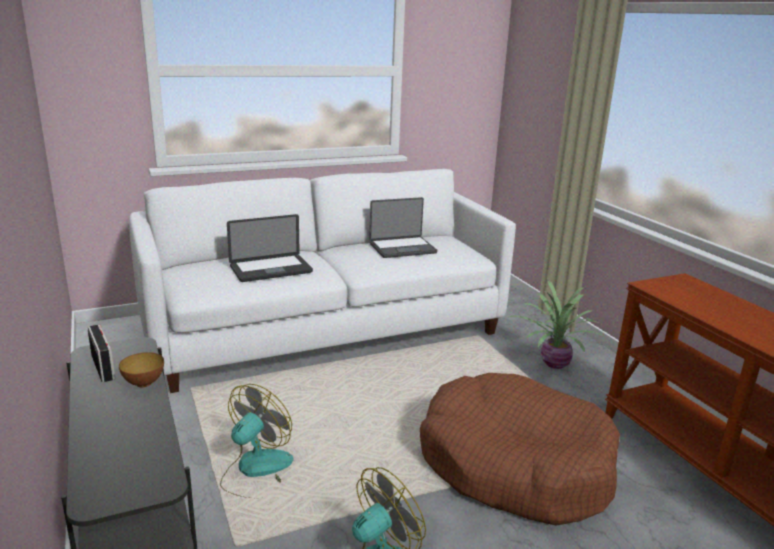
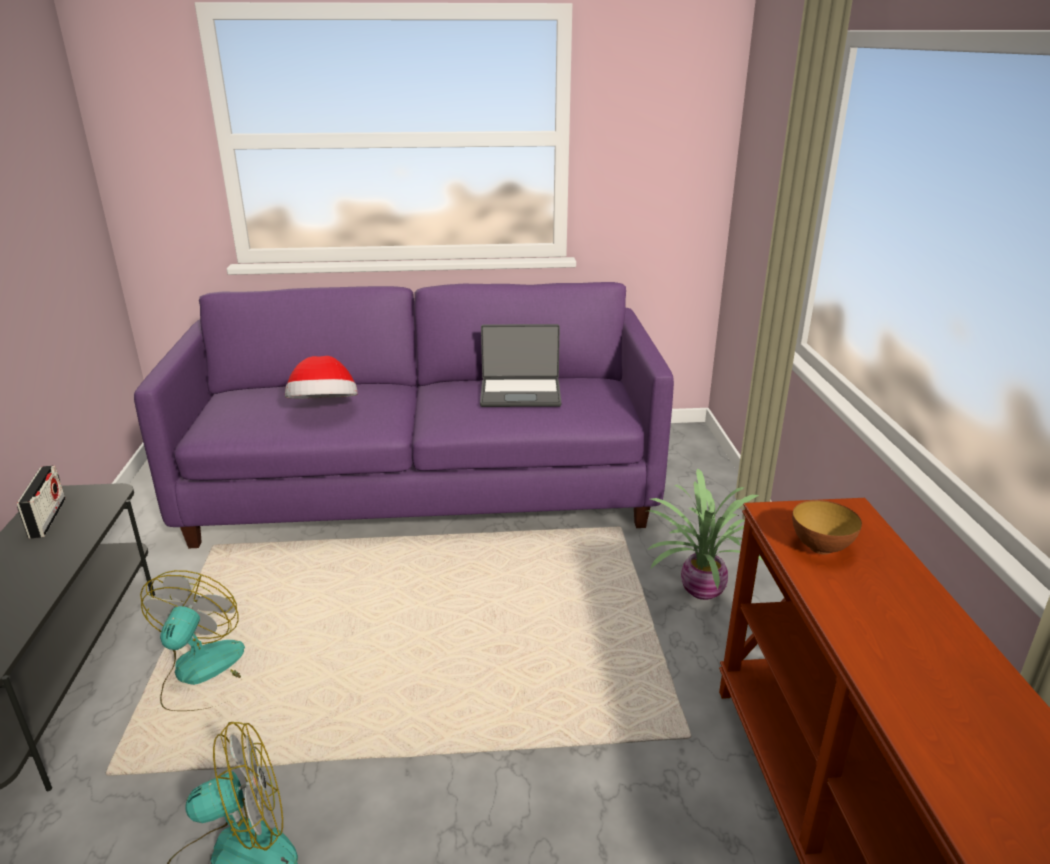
camera: 20 degrees right, 5 degrees up
bowl [119,352,164,387] -> bowl moved to [792,500,862,554]
white sofa [129,169,516,393] -> purple sofa [134,282,674,548]
fan [220,384,294,498] -> fan turned 45 degrees counterclockwise [140,570,245,711]
laptop [227,214,313,282] -> hat [285,356,358,399]
brown dog bed [420,373,620,526] -> none

